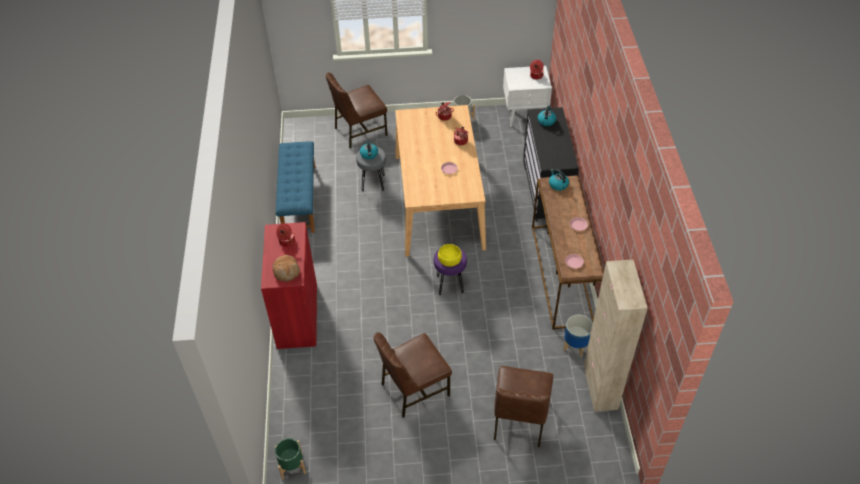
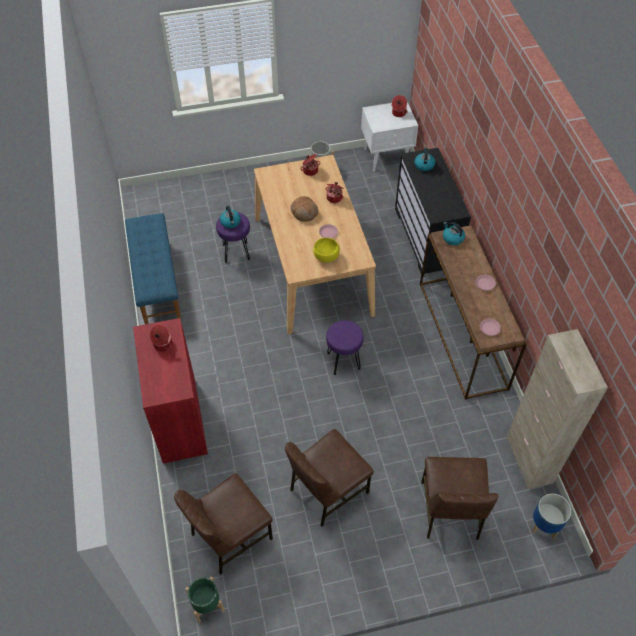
camera: 10 degrees left, 5 degrees up
bread [273,255,300,282] -> bread moved to [291,196,318,222]
brown chair [326,72,388,148] -> brown chair moved to [174,473,273,575]
grey stool [356,147,386,191] -> purple stool [216,212,250,263]
yellow bowl [438,244,462,267] -> yellow bowl moved to [313,238,340,262]
planter [564,315,593,357] -> planter moved to [531,494,571,539]

